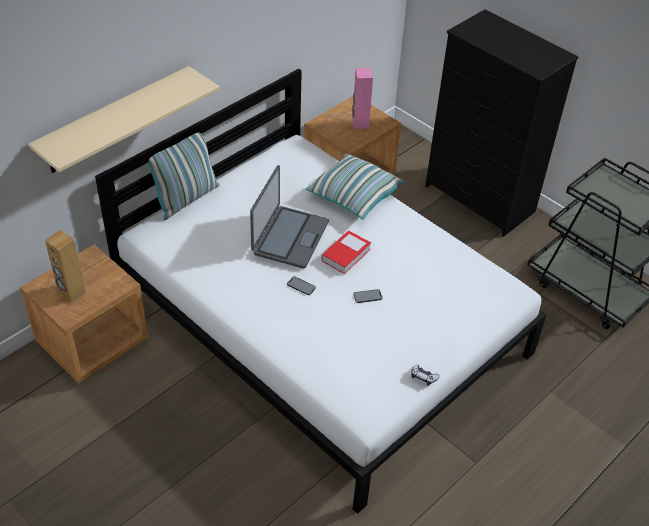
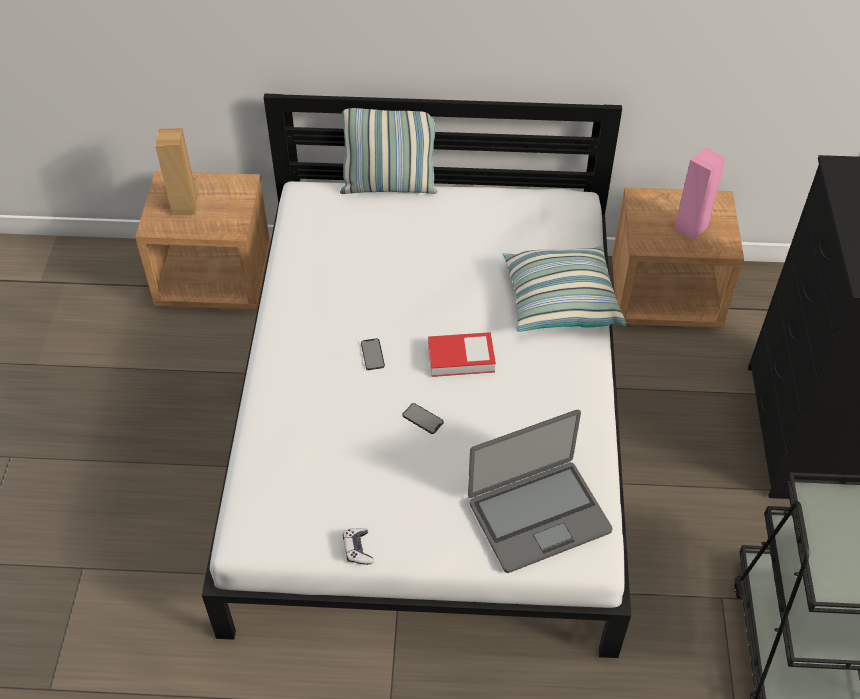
camera: 50 degrees right, 5 degrees up
beige shelf [28,66,220,173] -> none
laptop [250,165,329,269] -> laptop moved to [468,410,613,573]

